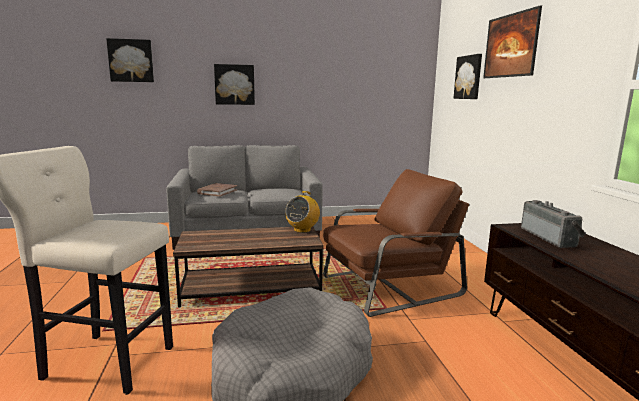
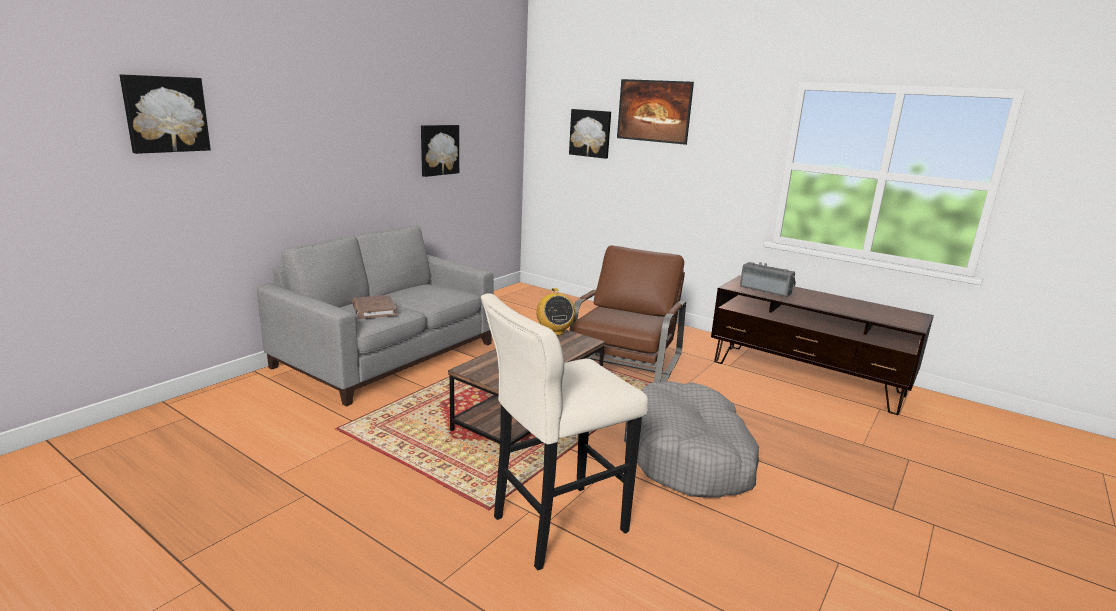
camera: 45 degrees left, 5 degrees up
picture [214,64,255,105] -> picture moved to [421,125,459,177]

